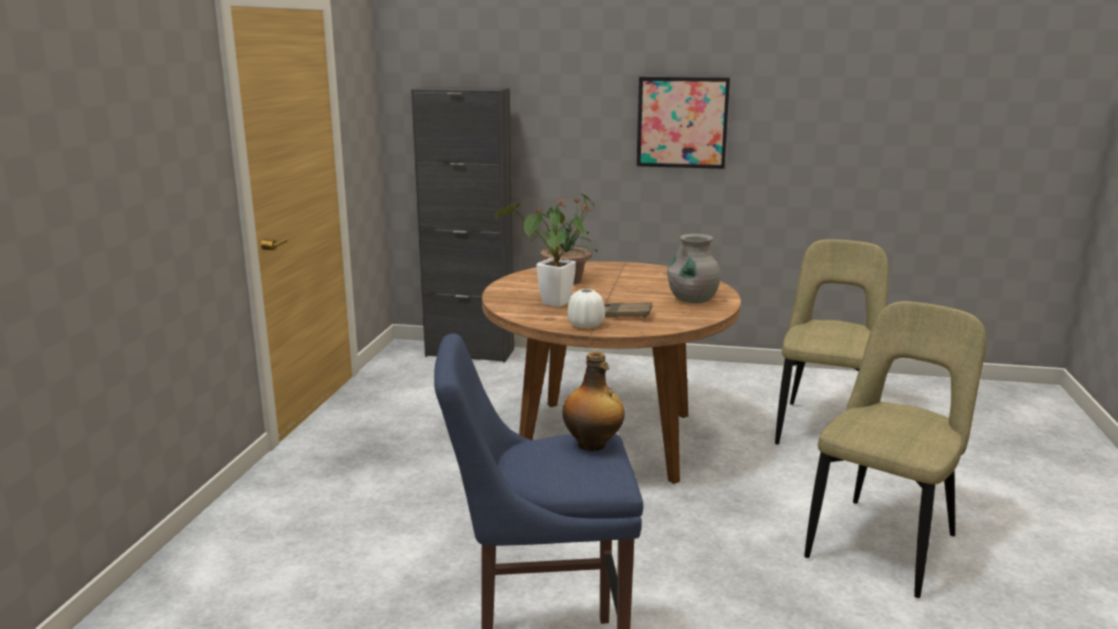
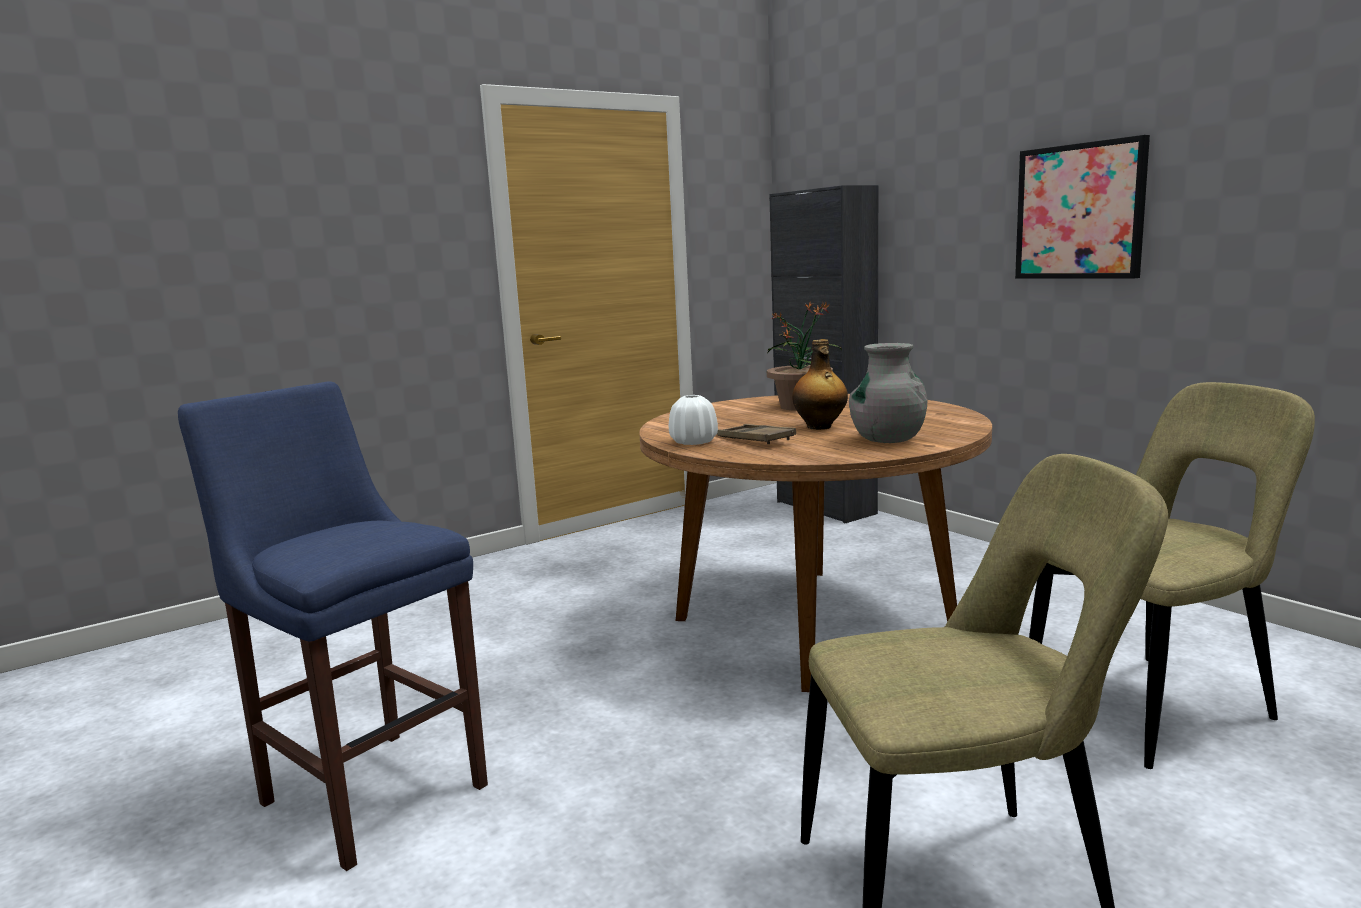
camera: 45 degrees right, 5 degrees down
potted plant [495,193,594,307] -> none
bottle [562,351,624,451] -> bottle moved to [792,339,848,430]

